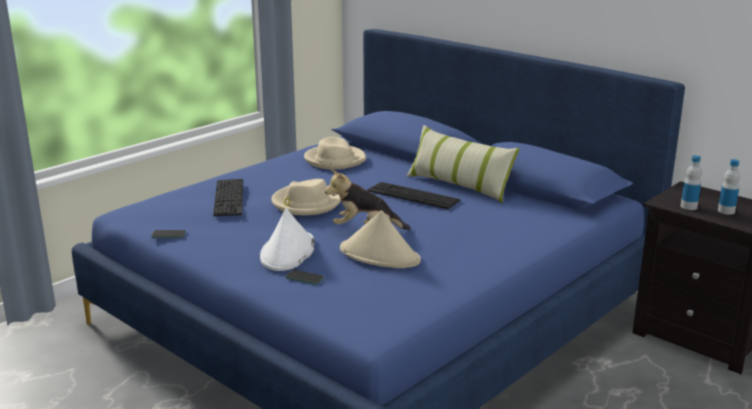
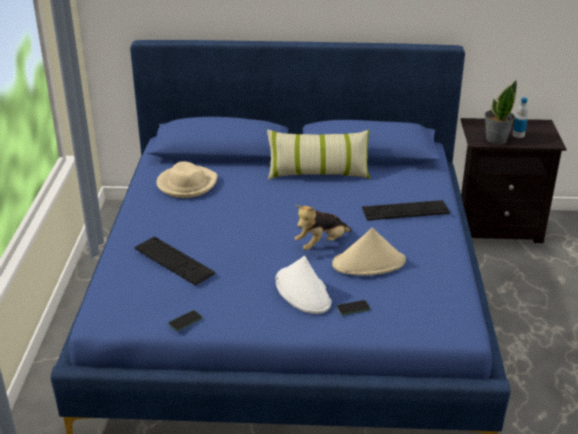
camera: 40 degrees left, 10 degrees up
beige hat [271,179,341,215] -> none
keyboard [368,182,460,209] -> keyboard moved to [362,200,450,221]
bottle [681,155,702,210] -> potted plant [485,79,517,144]

